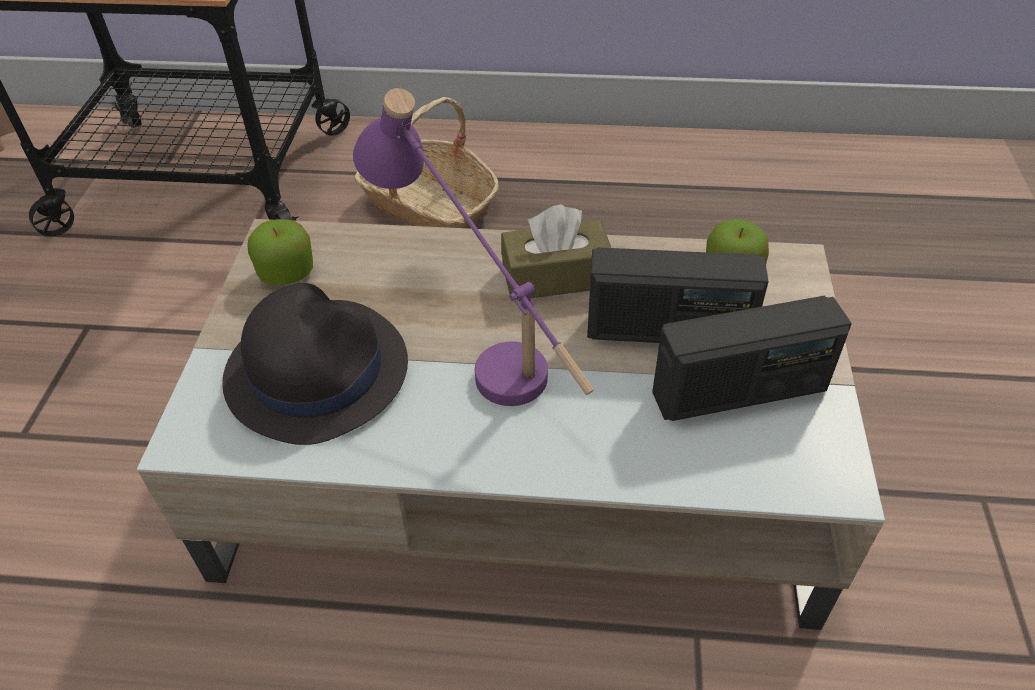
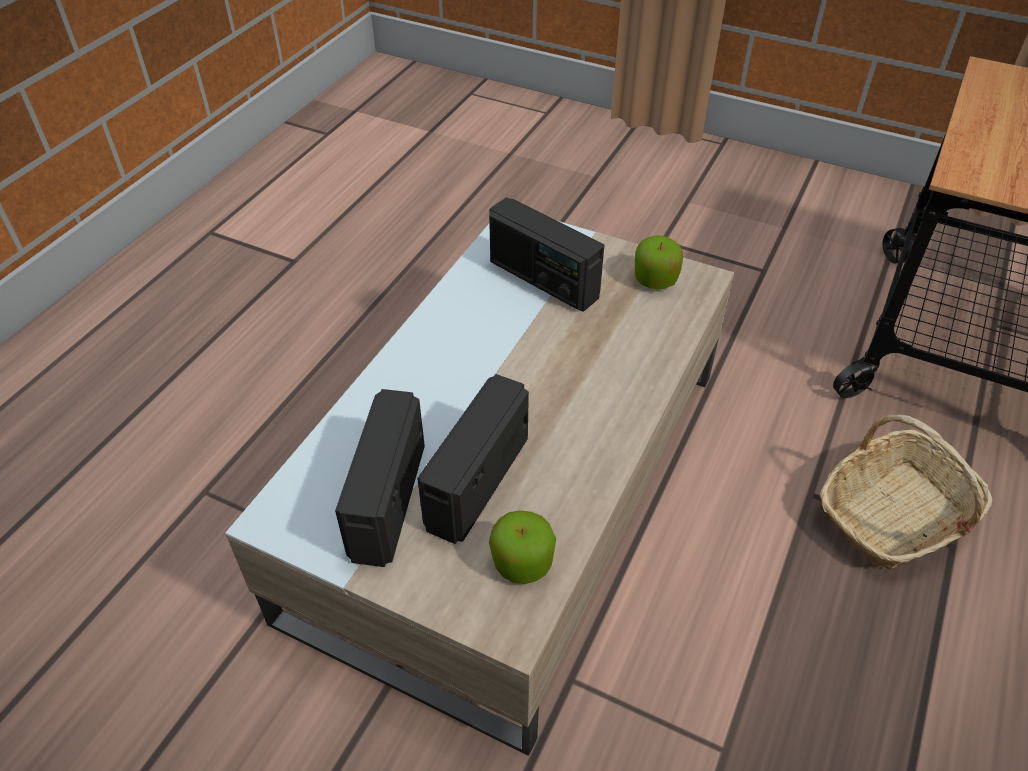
camera: 110 degrees right, 0 degrees up
black hat [222,283,408,445] -> radio [489,197,605,312]
purple table lamp [353,88,594,406] -> none
brown tissue box [501,204,611,301] -> none

